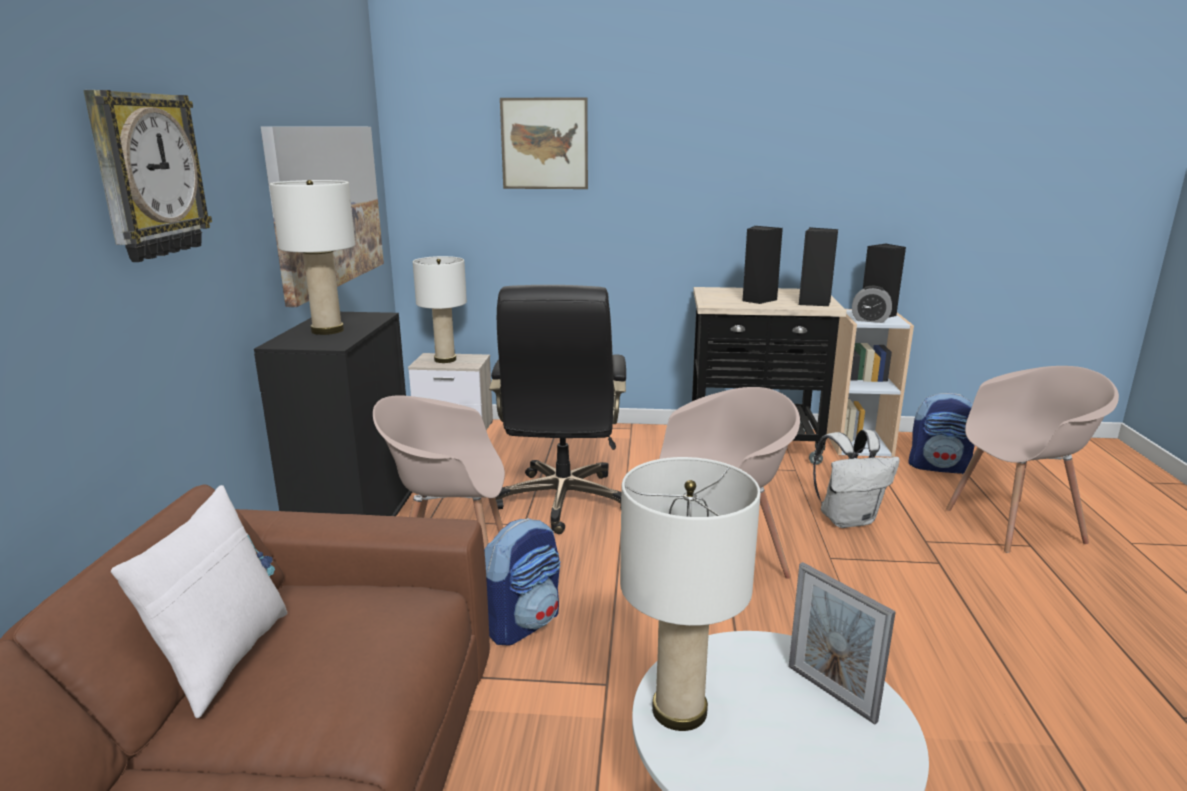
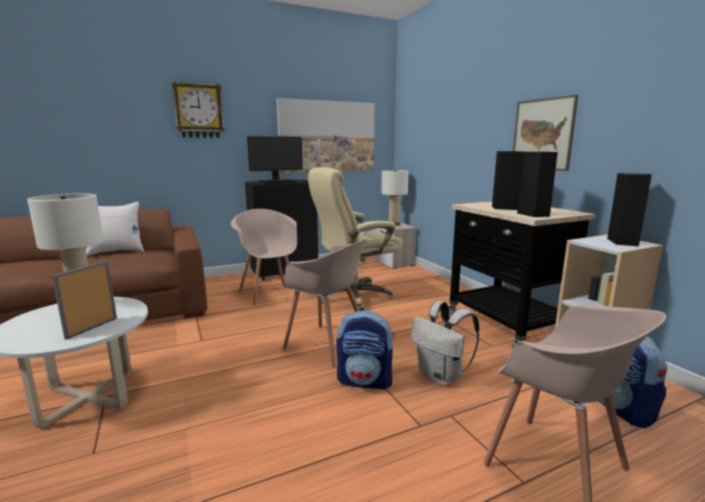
camera: 60 degrees right, 5 degrees down
white table lamp [270,180,355,335] -> monitor [247,136,303,183]
backpack [484,518,561,646] -> backpack moved to [337,310,395,390]
black office chair [489,285,626,534] -> beige office chair [308,167,402,311]
picture [500,98,588,189] -> picture moved to [513,95,578,171]
alarm clock [852,286,892,323] -> none

